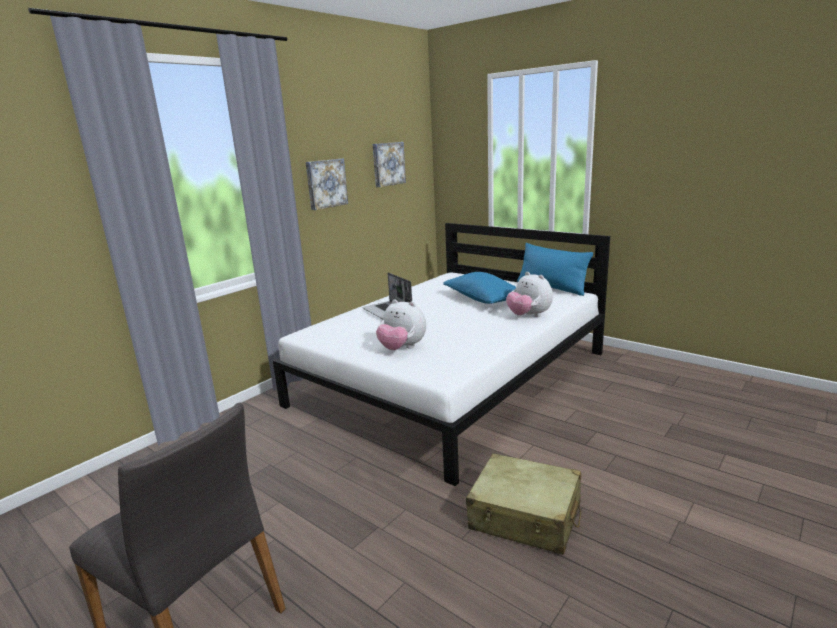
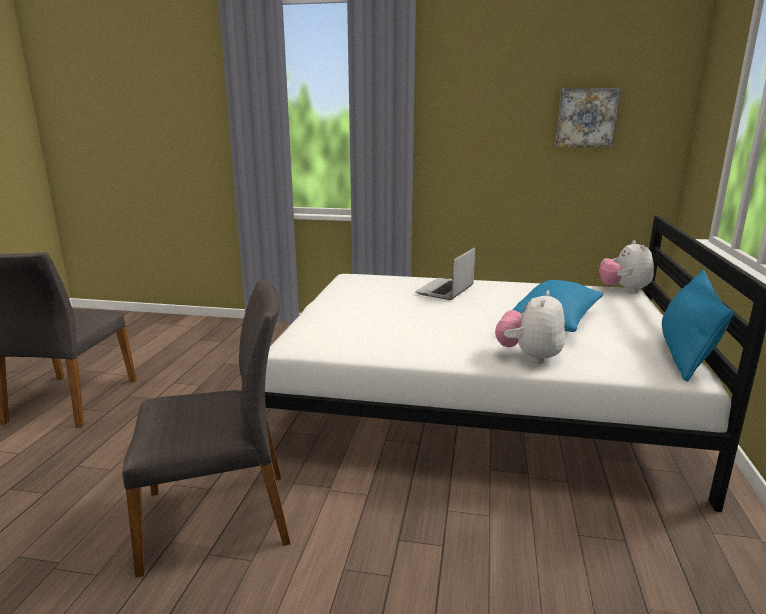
camera: 60 degrees right, 0 degrees up
picture [306,159,348,210] -> none
plush toy [376,299,426,350] -> plush toy moved to [599,240,654,293]
beige suitcase [466,453,581,555] -> grey chair [122,280,290,578]

